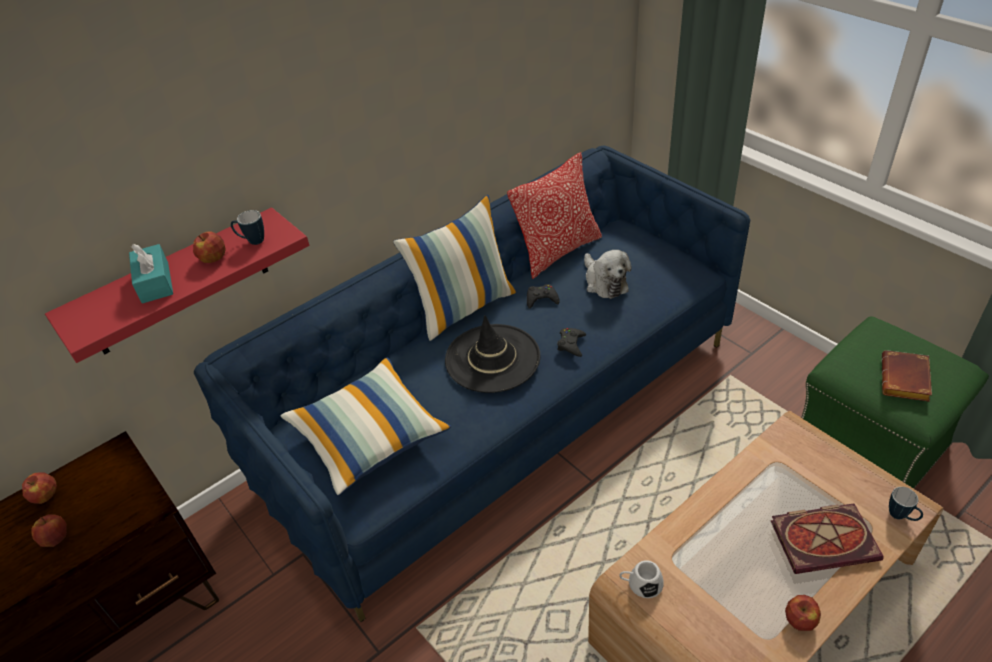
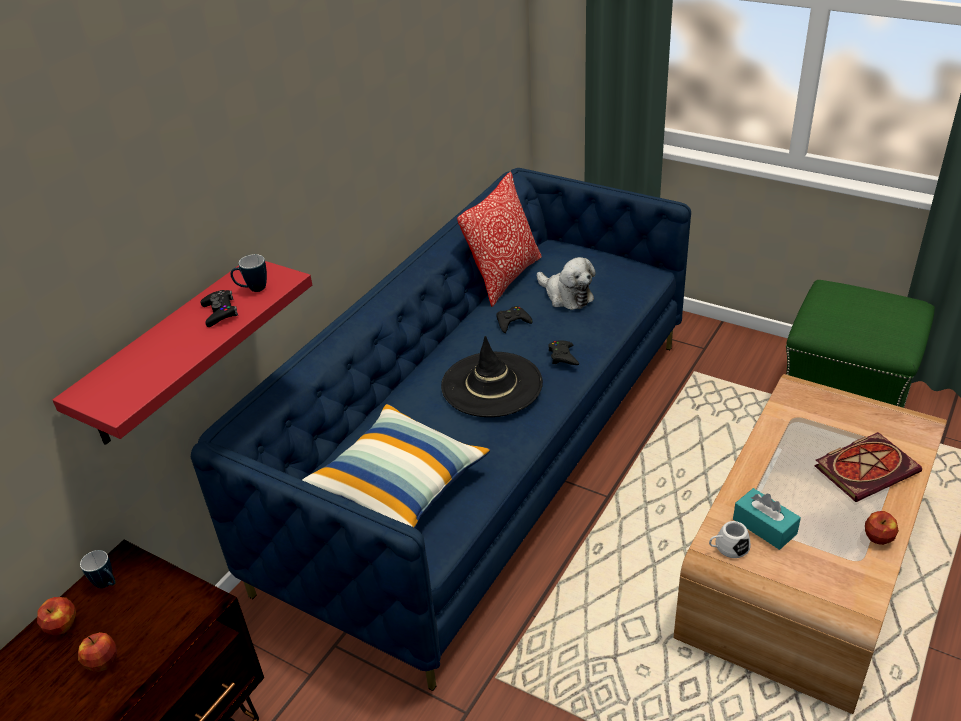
camera: 20 degrees left, 5 degrees down
turquoise tissue box [129,244,173,304] -> turquoise tissue box moved to [733,488,801,550]
apple [193,231,226,263] -> black game controller [201,290,238,327]
pillow [393,195,517,341] -> none
brown book [882,350,932,402] -> none
mug [889,487,923,521] -> mug moved to [80,550,115,588]

